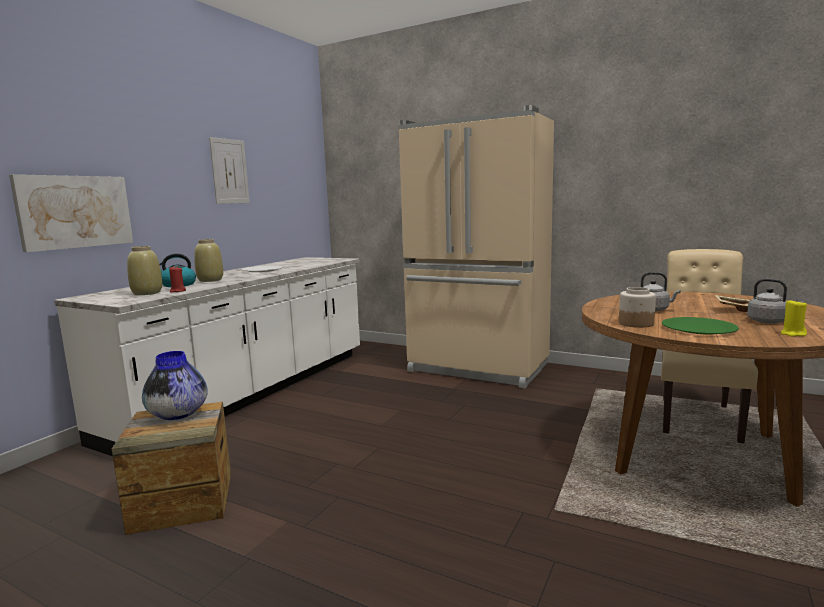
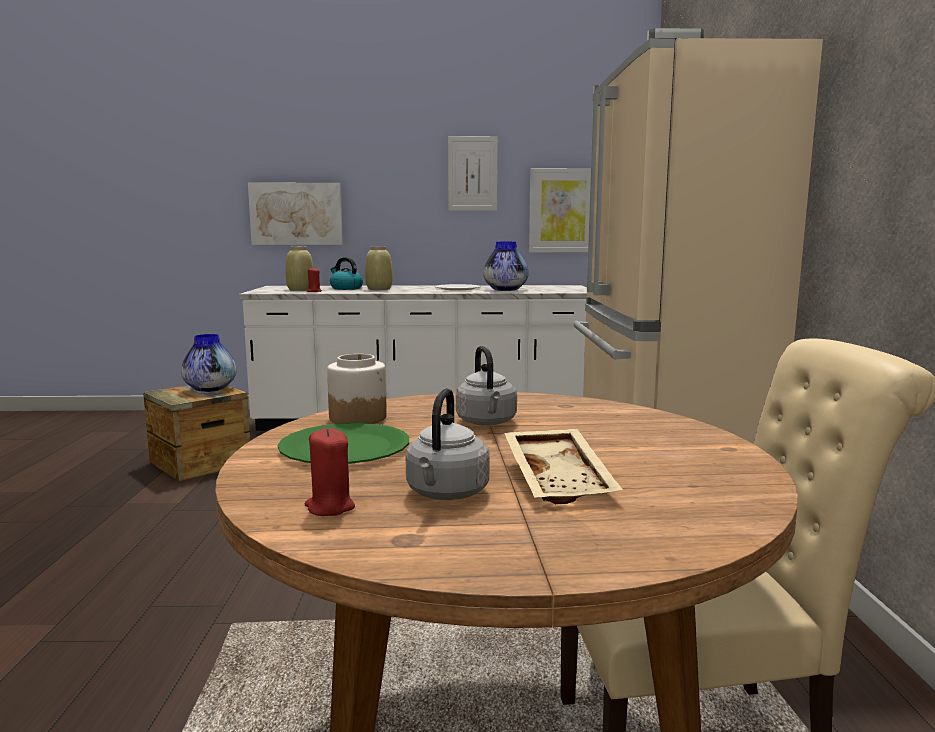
camera: 60 degrees right, 0 degrees up
yellow candle [781,299,807,337] -> red candle [305,428,355,516]
none -> vase [483,241,529,291]
none -> picture [529,168,591,252]

